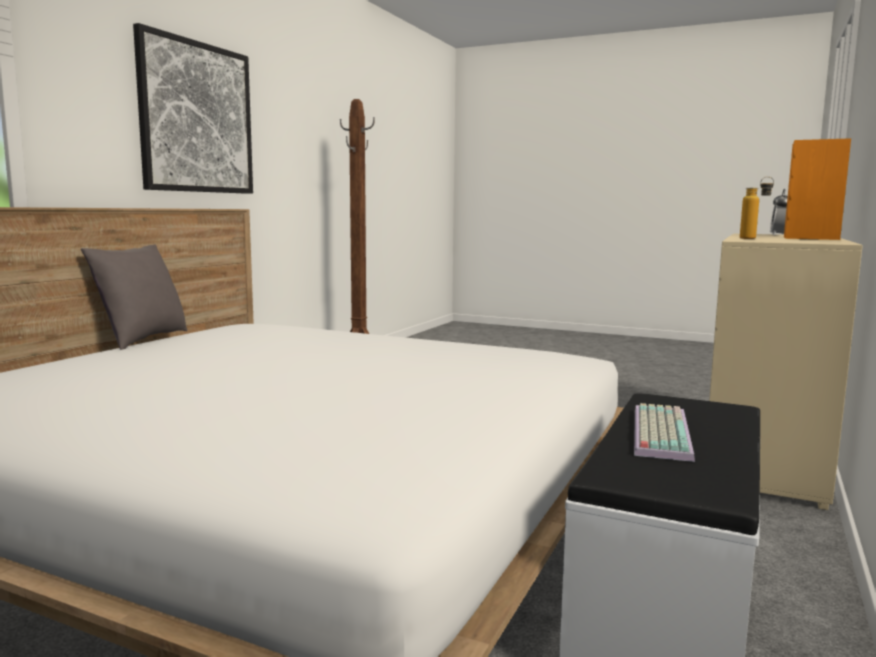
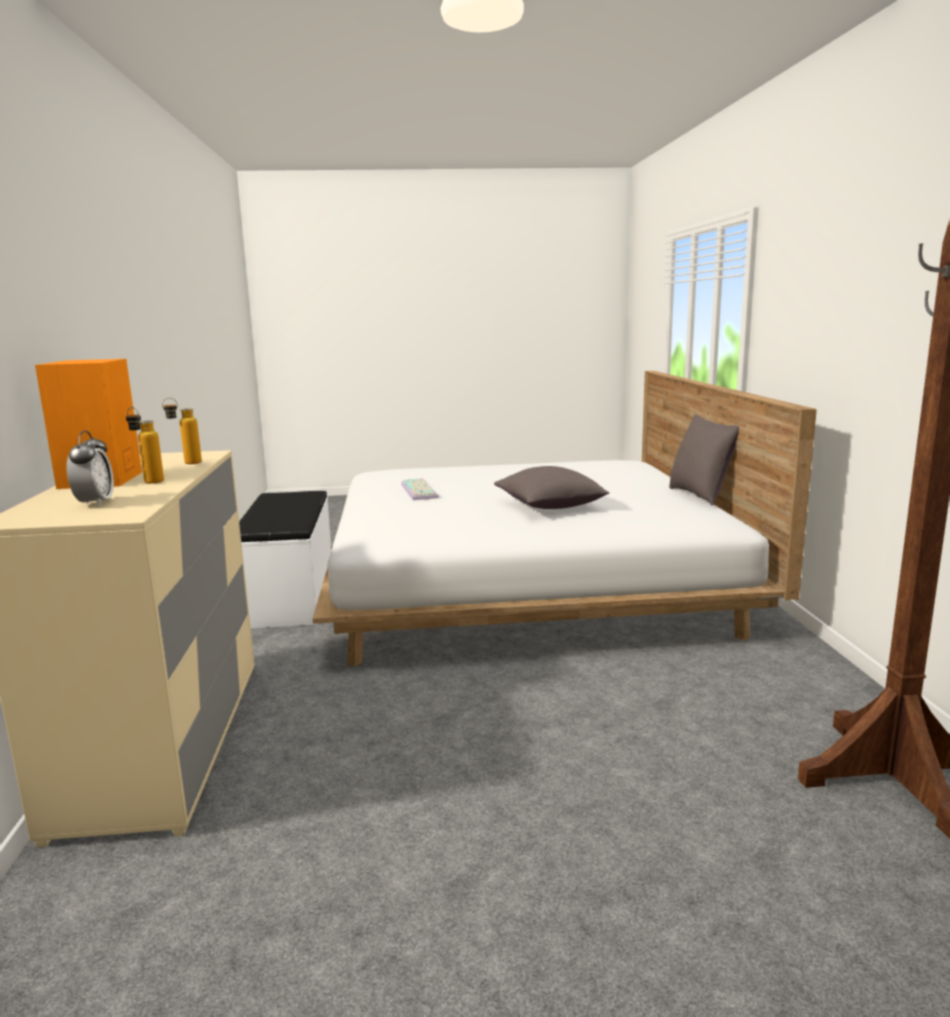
camera: 150 degrees right, 5 degrees up
picture [133,23,253,194] -> none
keyboard [634,403,695,462] -> keyboard moved to [401,478,439,500]
none -> bottle [126,407,164,484]
none -> grey pillow [494,466,609,509]

